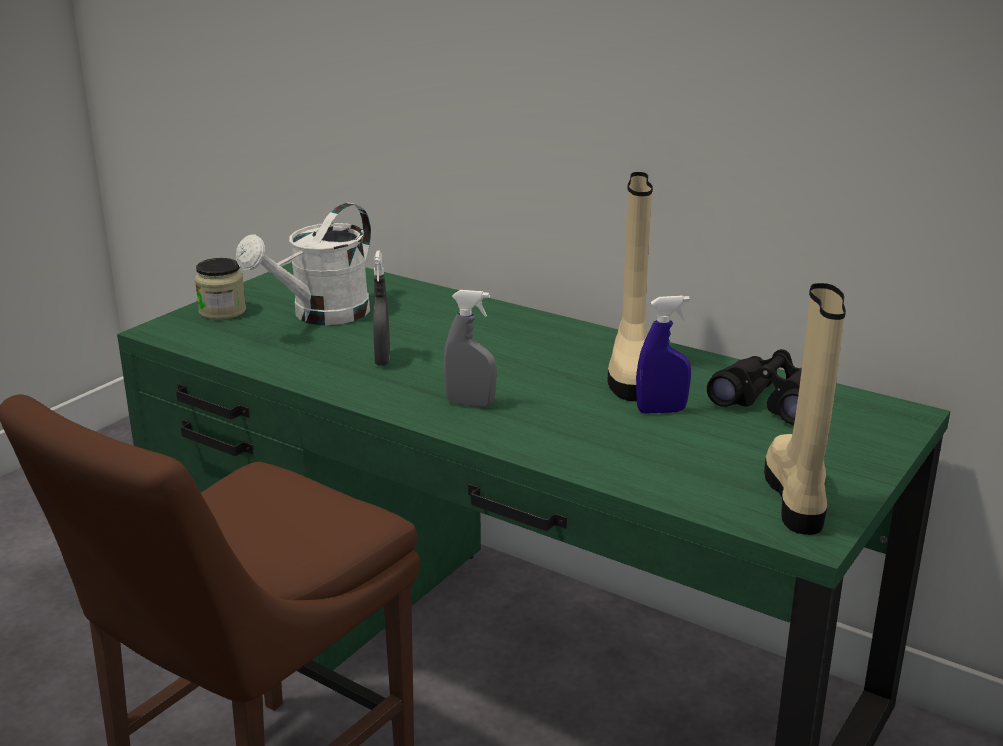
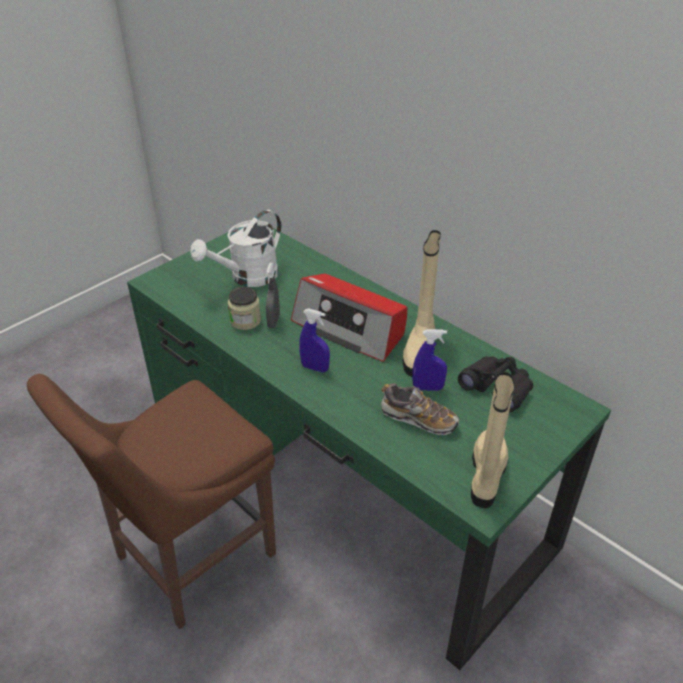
camera: 10 degrees right, 15 degrees up
jar [195,258,246,320] -> jar moved to [228,287,261,330]
grey spray bottle [444,290,497,407] -> blue spray bottle [299,308,330,372]
none -> radio [291,274,407,362]
none -> shoe [381,383,459,435]

